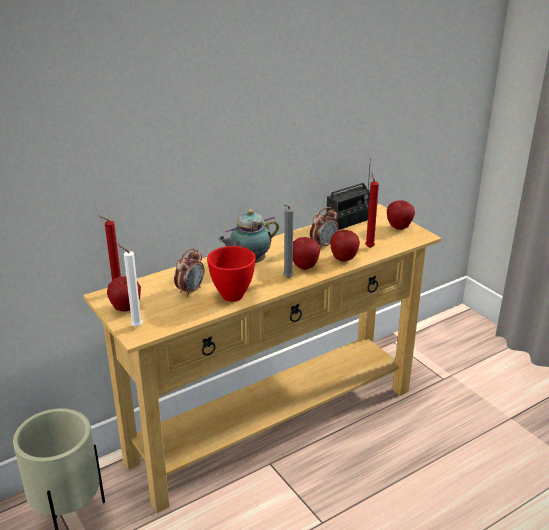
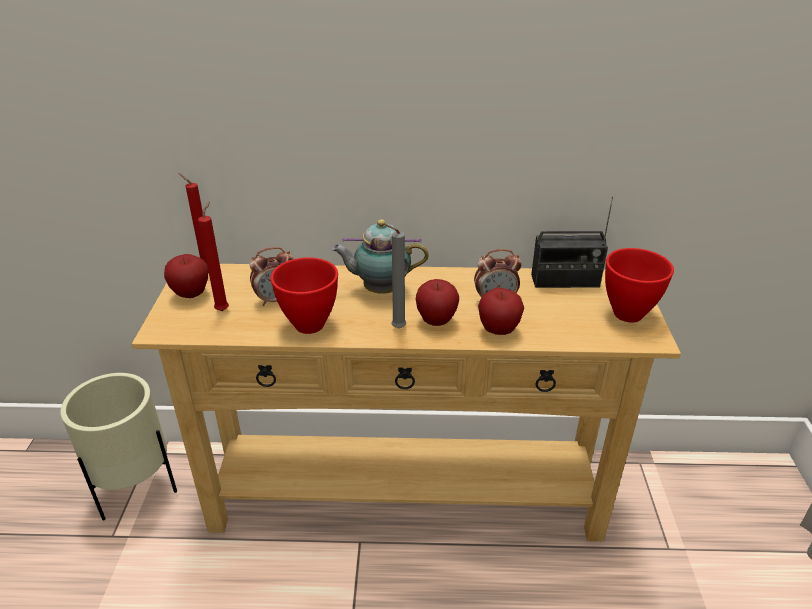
camera: 35 degrees right, 5 degrees up
white candle [117,244,143,327] -> none
red candle [365,173,379,248] -> red candle moved to [198,201,229,311]
apple [387,200,415,230] -> red bowl [605,248,674,323]

